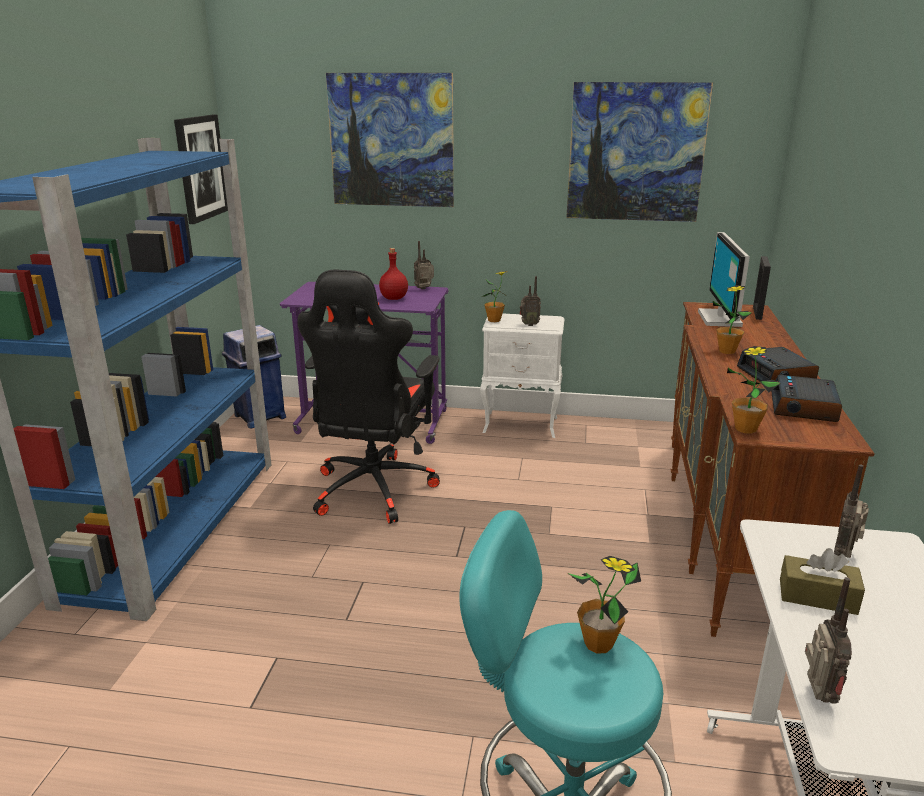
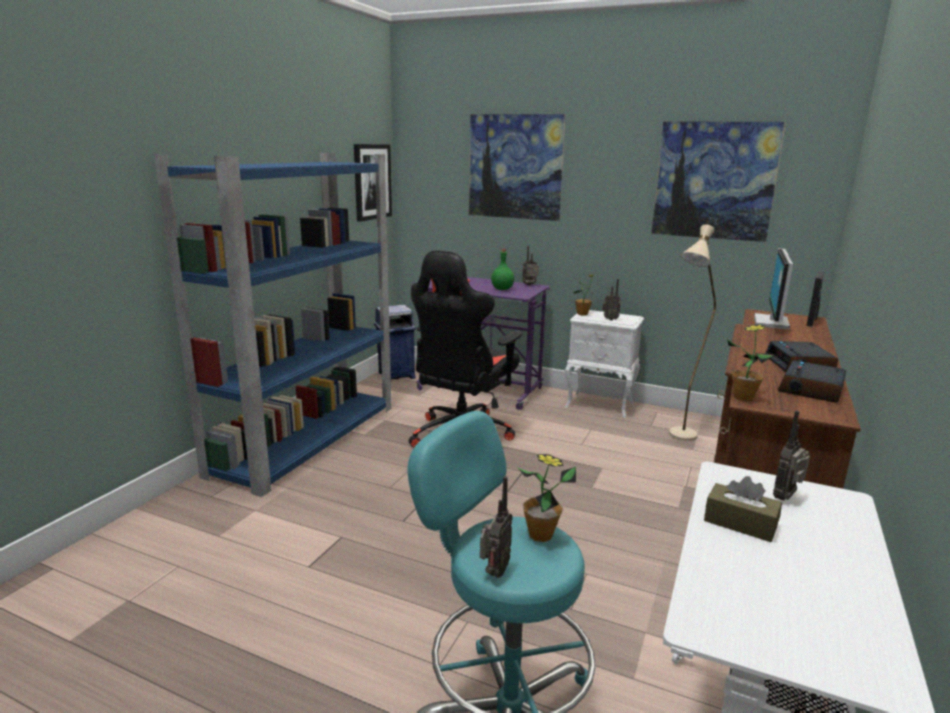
camera: 15 degrees right, 5 degrees down
red bottle [379,248,408,300] -> green bottle [491,249,514,290]
potted plant [713,286,752,354] -> none
radio [805,577,852,704] -> radio moved to [480,476,512,578]
none -> beige floor lamp [669,225,716,441]

